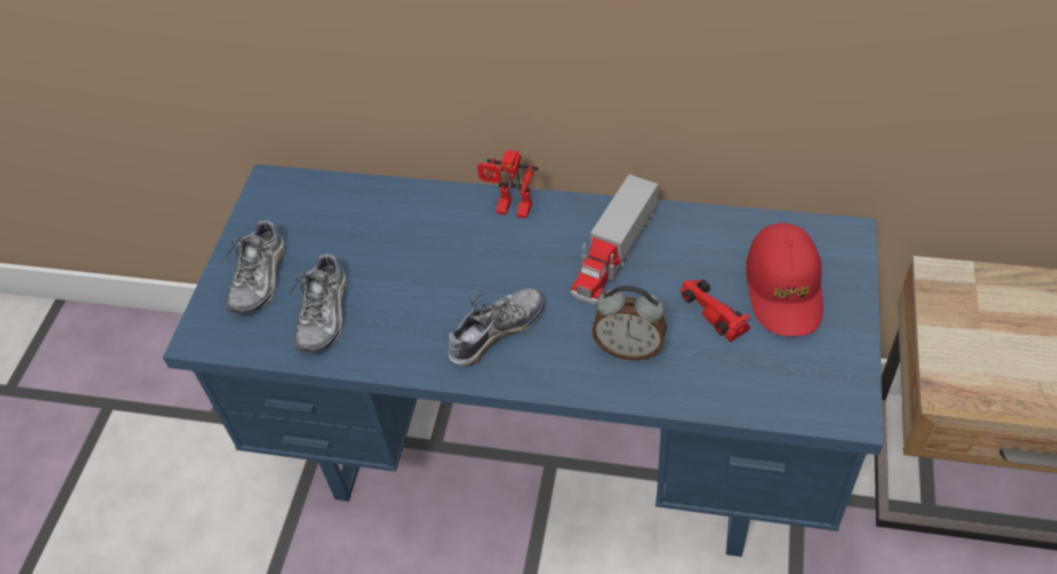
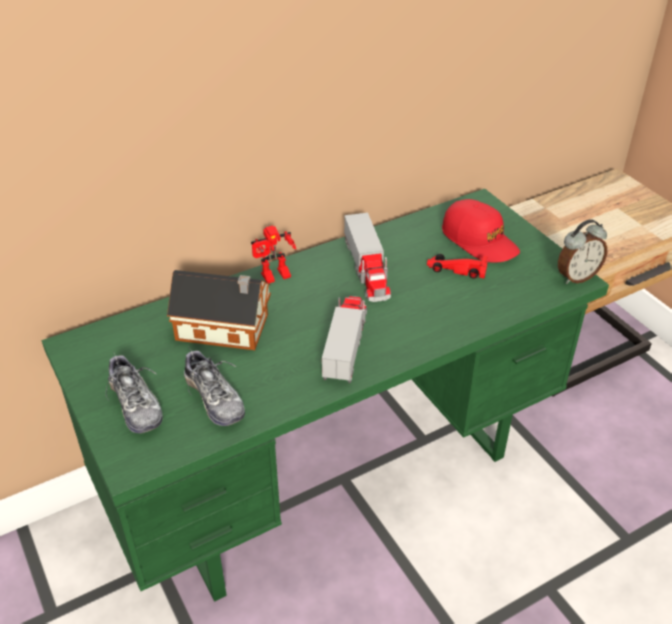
camera: 45 degrees left, 10 degrees down
blue desk [163,164,883,557] -> green desk [42,189,609,602]
shoe [448,287,544,366] -> toy truck [322,296,367,383]
alarm clock [592,285,667,361] -> alarm clock moved to [558,220,608,284]
none -> toy house [167,270,271,350]

